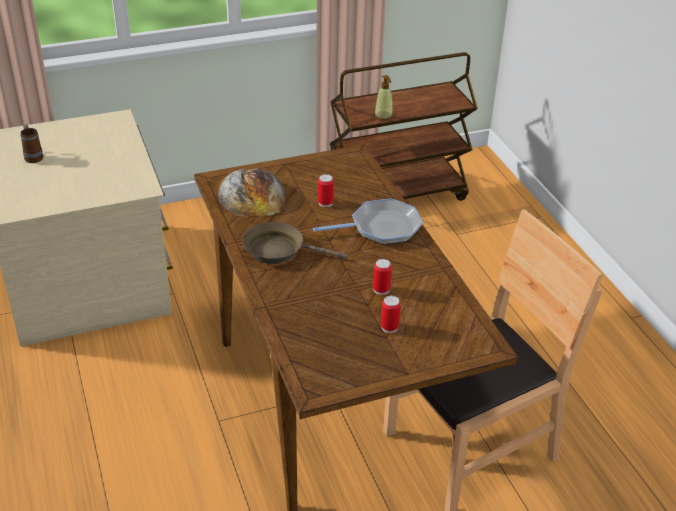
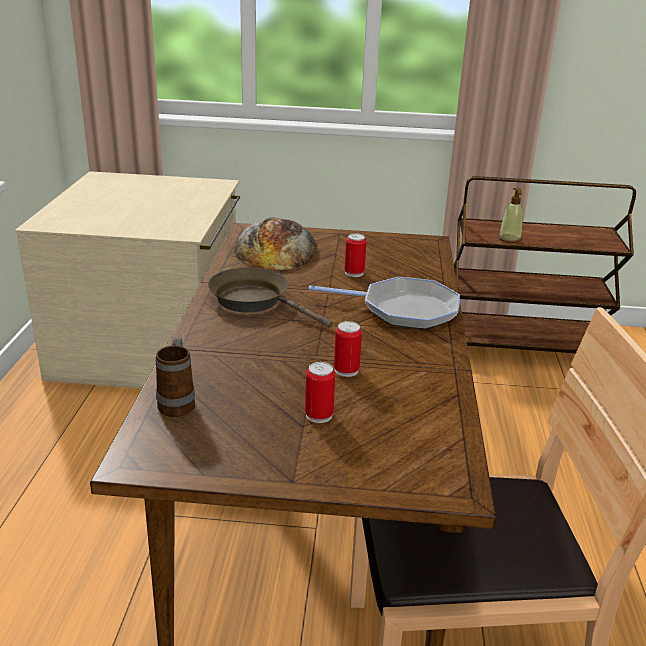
camera: 25 degrees right, 10 degrees down
mug [20,124,43,163] -> mug moved to [156,337,195,417]

